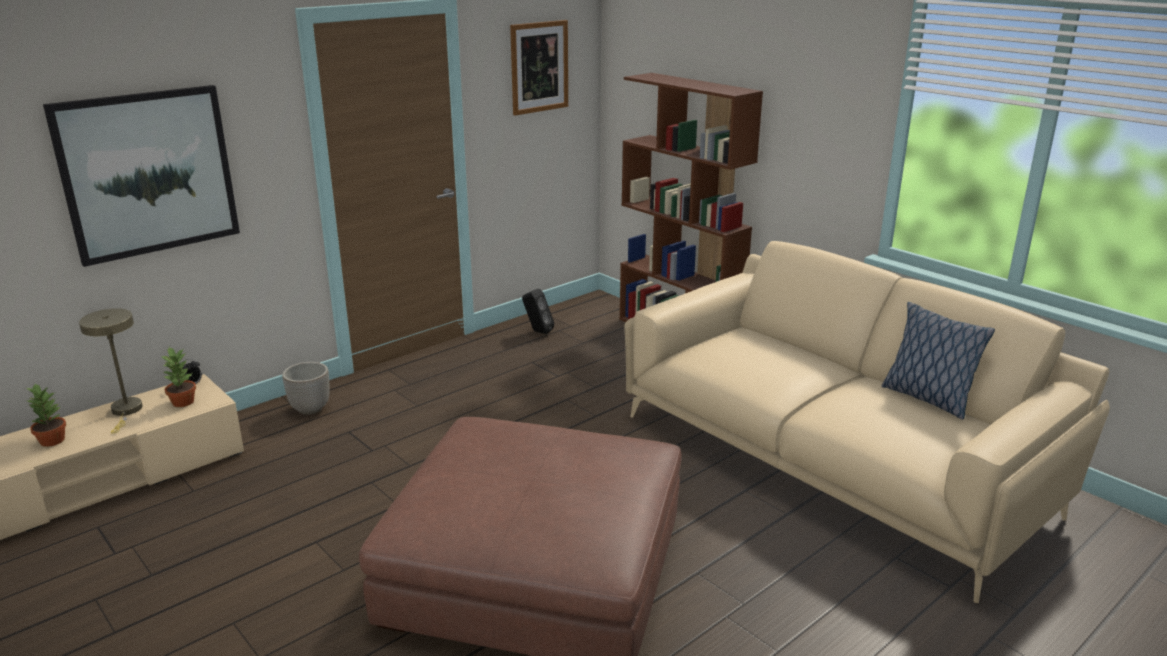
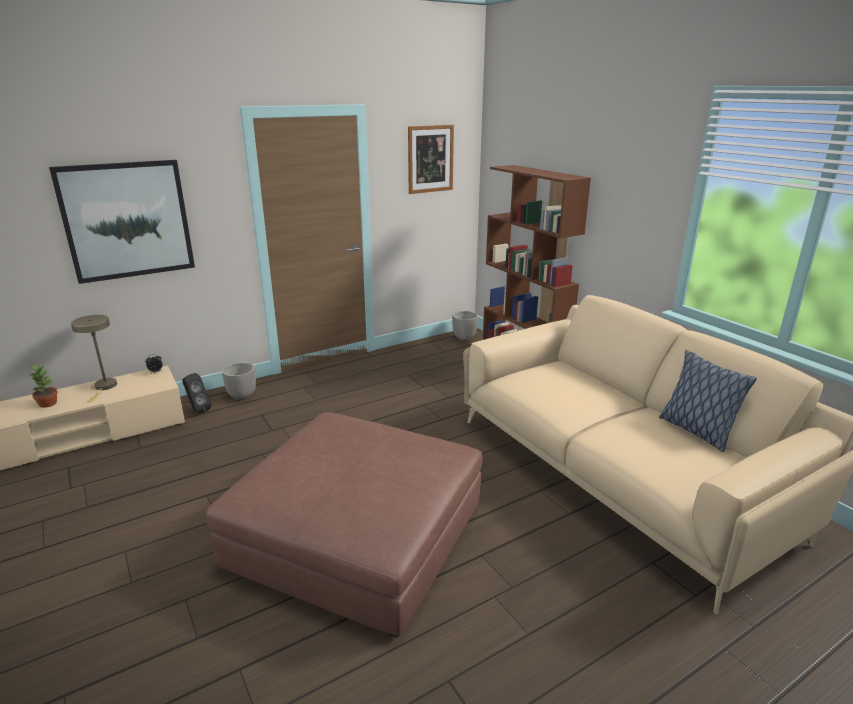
camera: 10 degrees right, 0 degrees up
potted plant [162,347,196,407] -> none
black speaker [522,289,554,334] -> black speaker moved to [182,373,211,414]
none -> planter [452,311,478,341]

